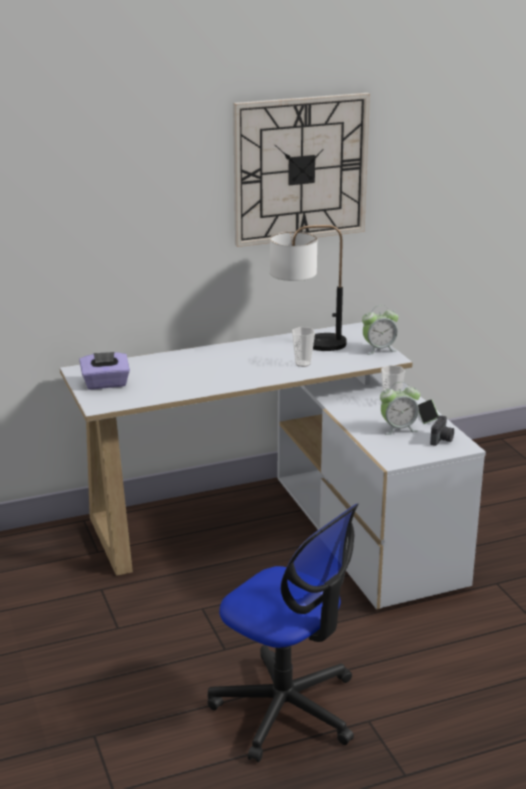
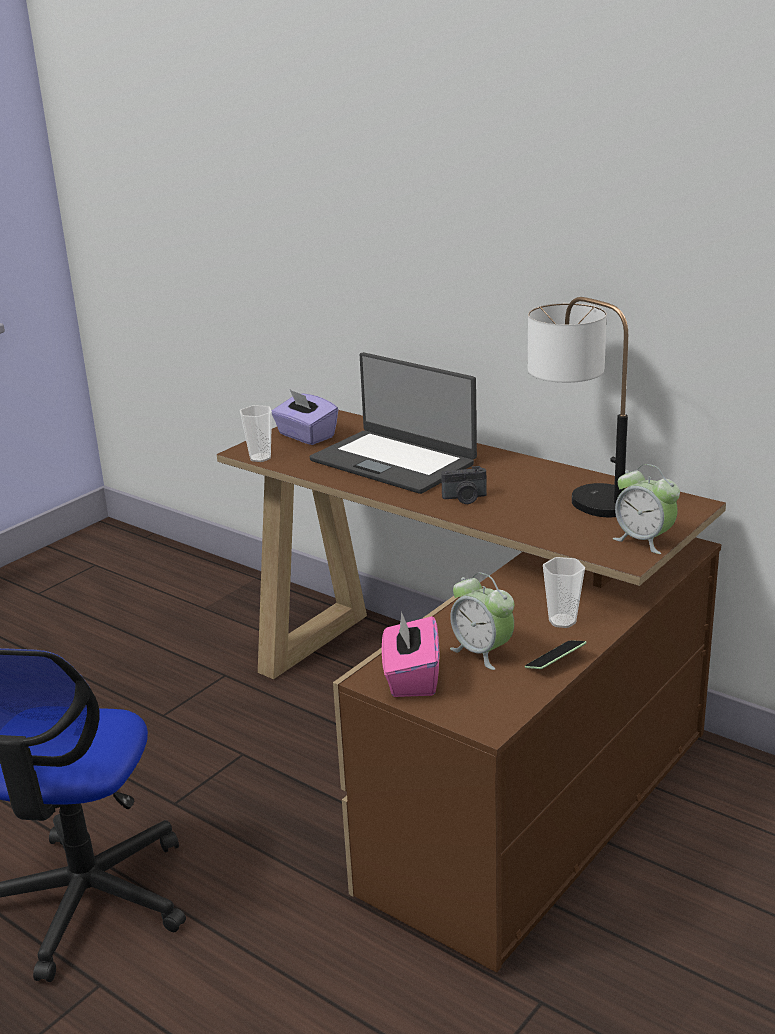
camera: 60 degrees right, 0 degrees up
white desk [60,322,486,610] -> brown desk [217,410,726,973]
wall clock [233,93,370,247] -> none
cup [292,327,315,367] -> cup moved to [240,405,272,462]
camera [430,416,454,446] -> camera moved to [441,466,487,504]
none -> laptop [310,352,477,494]
none -> pink tissue box [382,611,440,697]

